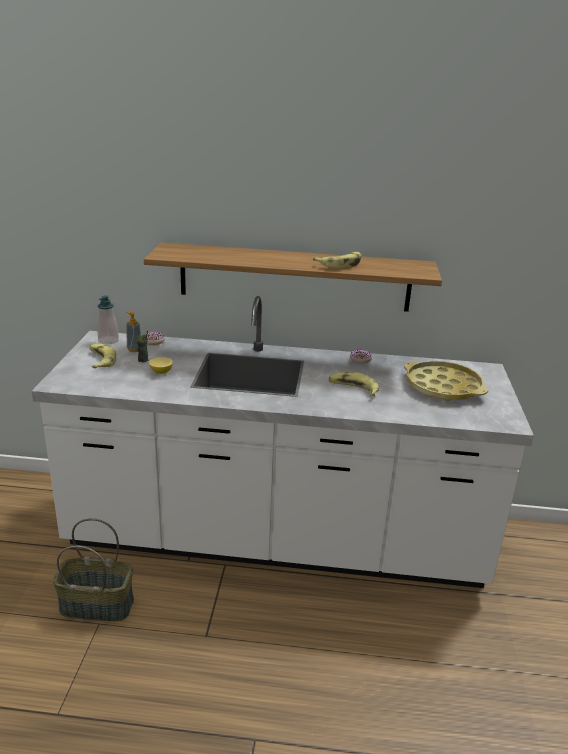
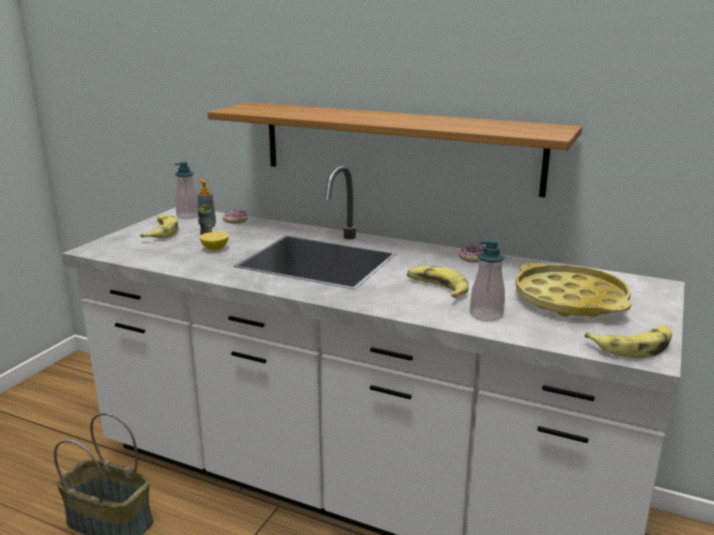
camera: 20 degrees right, 5 degrees down
banana [313,252,361,269] -> banana moved to [585,325,672,358]
none -> soap dispenser [470,239,505,322]

